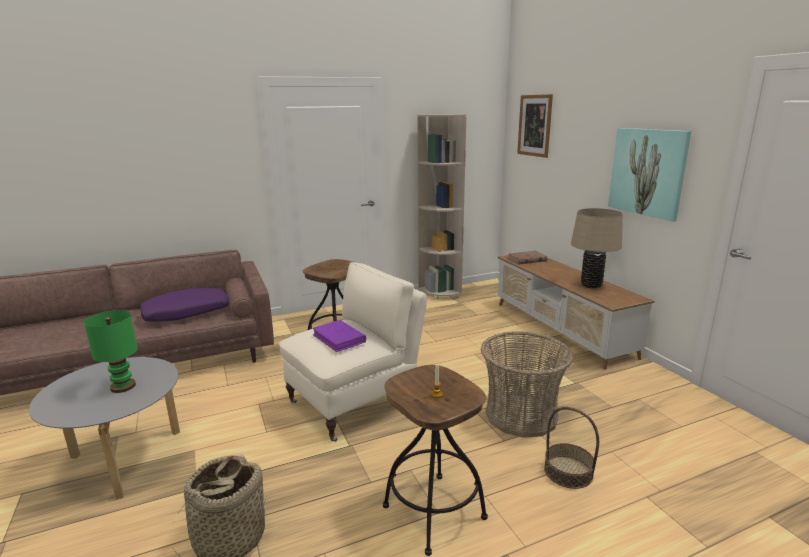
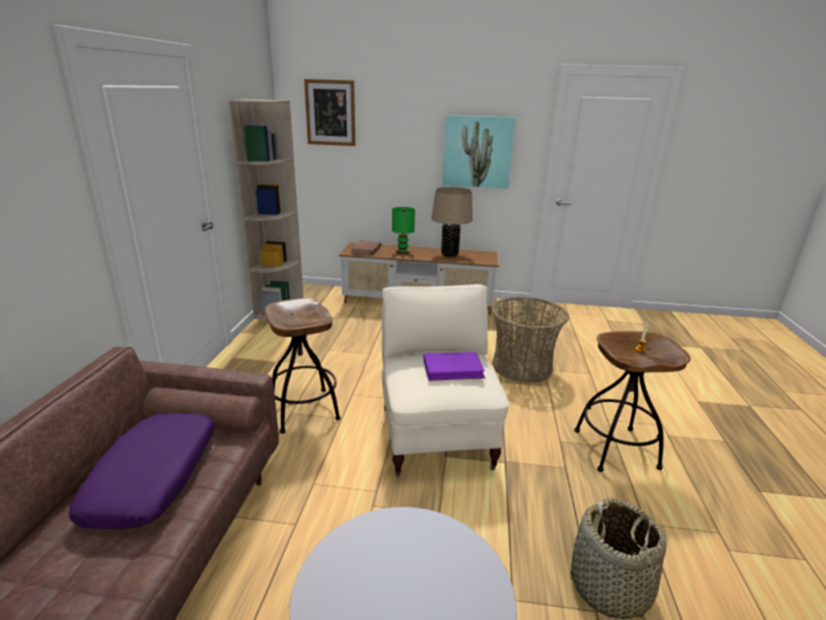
camera: 60 degrees left, 5 degrees up
green table lamp [84,310,138,393] -> green table lamp moved to [392,207,415,254]
basket [544,407,599,489] -> none

